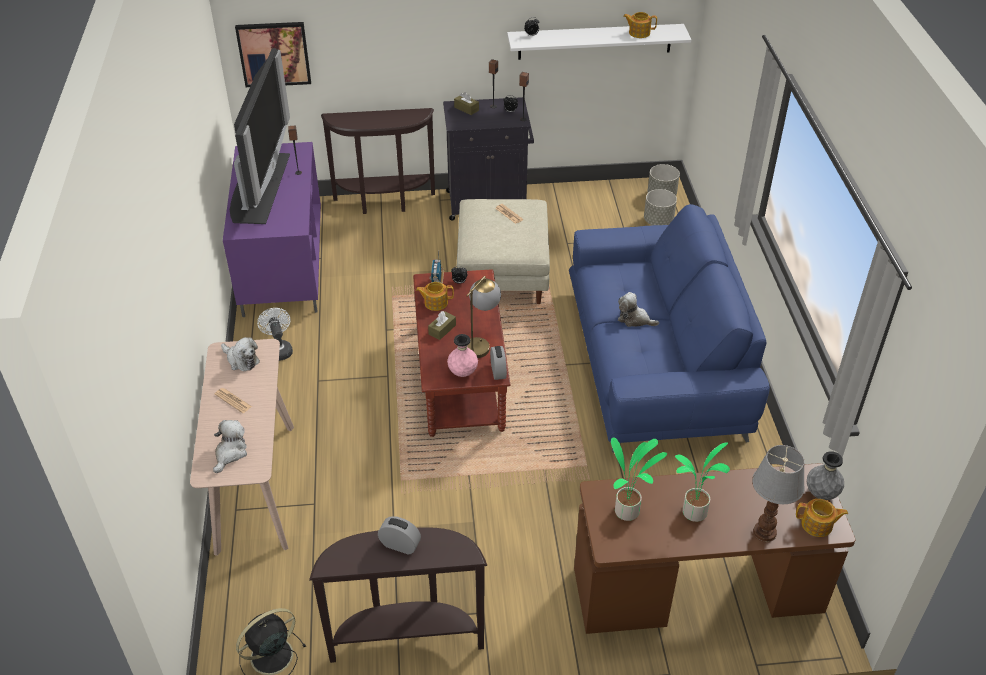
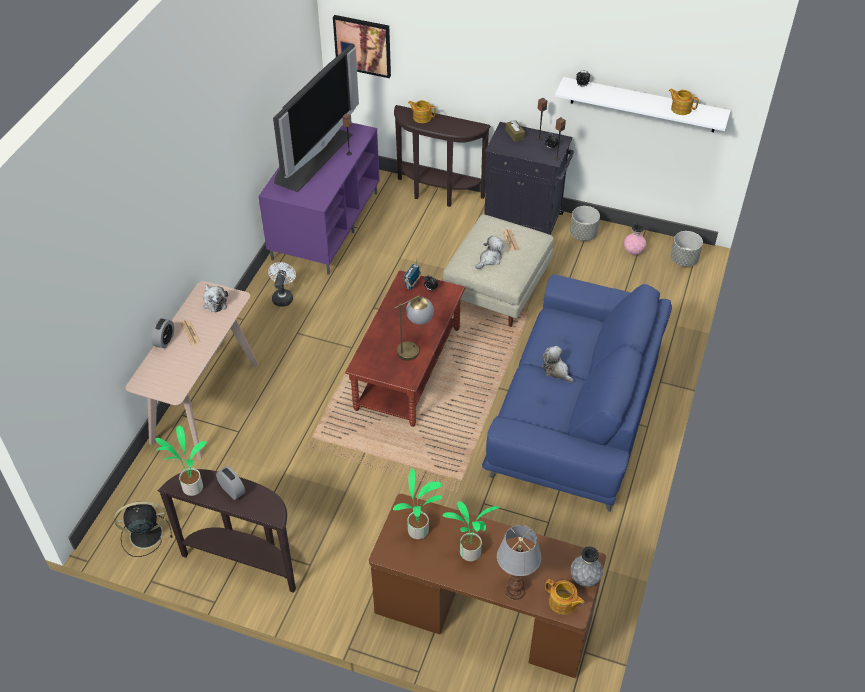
camera: 25 degrees right, 5 degrees up
plush toy [213,420,247,473] -> plush toy moved to [475,236,504,269]
teapot [416,282,454,311] -> teapot moved to [408,100,436,123]
brown tissue box [428,311,456,340] -> none
pink vase [447,334,478,377] -> pink vase moved to [624,223,646,255]
alarm clock [490,346,507,380] -> alarm clock moved to [152,318,174,348]
grey planter [644,189,677,225] -> grey planter moved to [570,206,600,241]
none -> potted plant [155,426,207,496]

